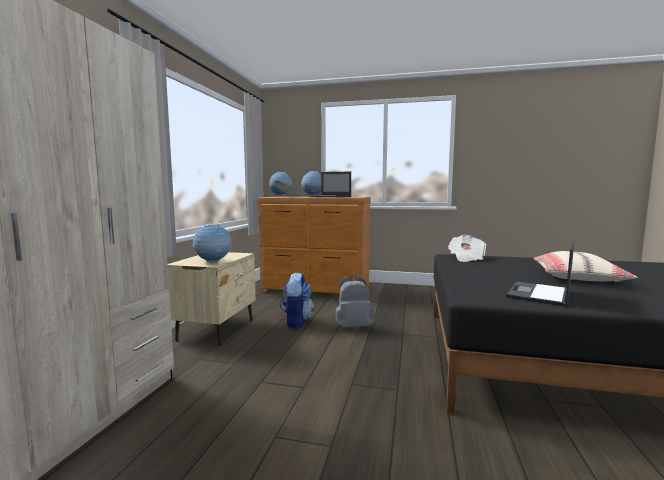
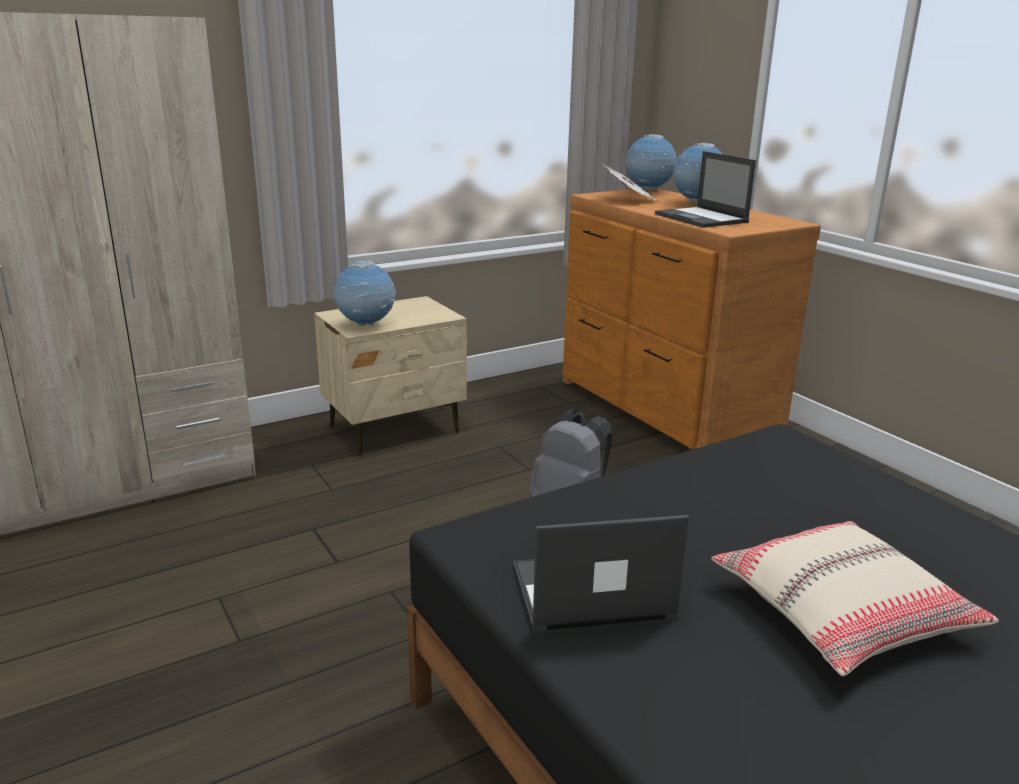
camera: 45 degrees right, 15 degrees up
backpack [280,272,314,329] -> none
newspaper [448,235,486,262] -> none

